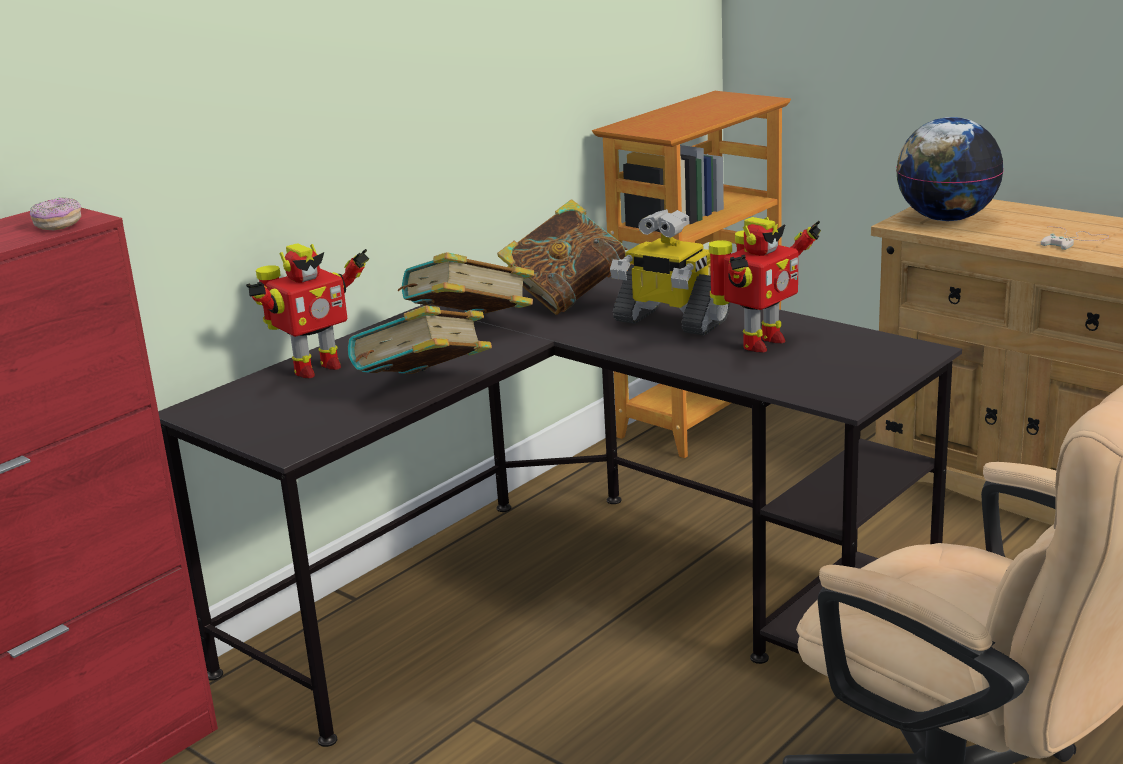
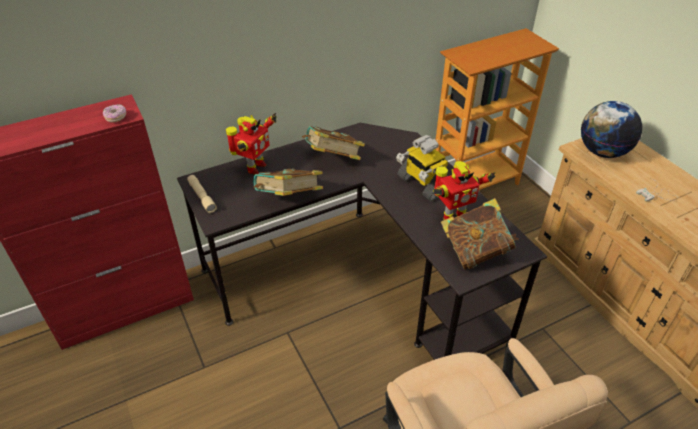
camera: 20 degrees right, 20 degrees up
toy robot [246,244,369,378] -> toy robot turned 45 degrees counterclockwise [226,113,277,174]
book [497,199,628,315] -> book moved to [441,198,519,270]
none -> beige flashlight [187,175,217,213]

